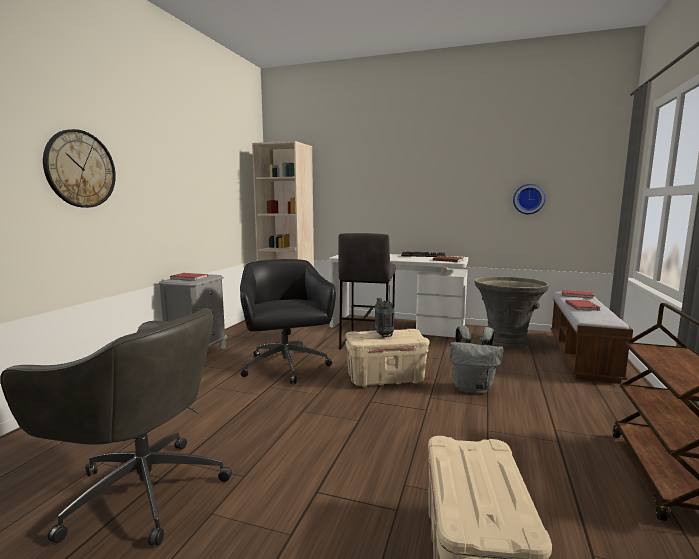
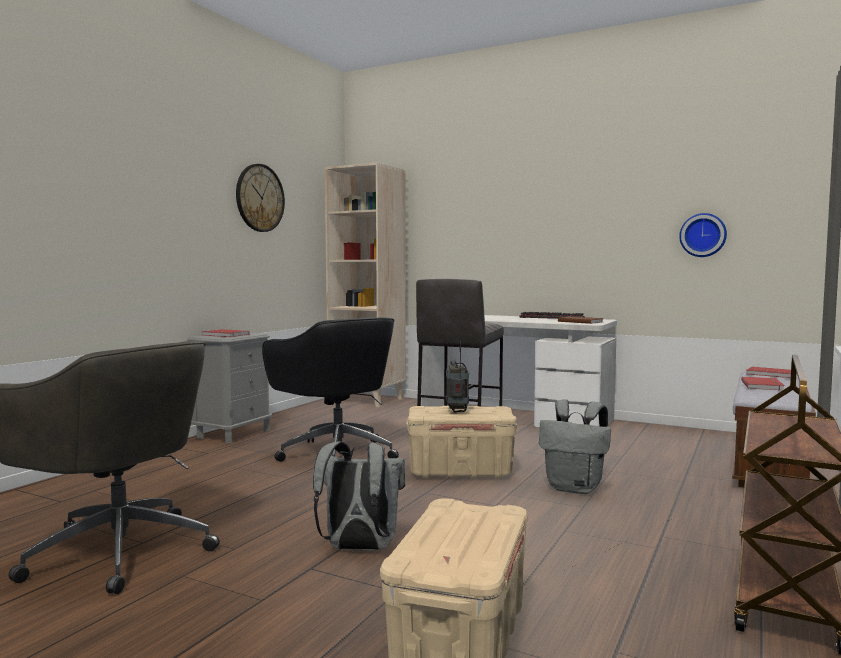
camera: 10 degrees right, 5 degrees down
wall clock [43,129,116,208] -> wall clock moved to [236,164,285,232]
black office chair [240,259,336,384] -> black office chair turned 150 degrees clockwise [262,317,399,462]
grey planter [474,276,550,348] -> none
none -> grey backpack [313,441,405,551]

